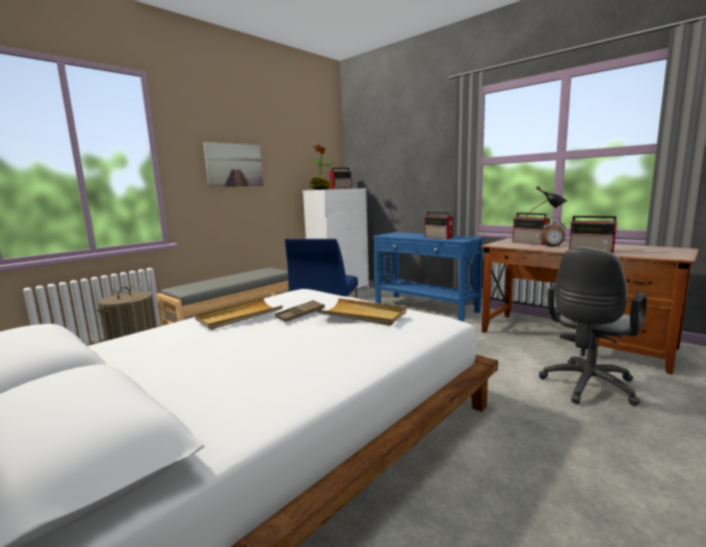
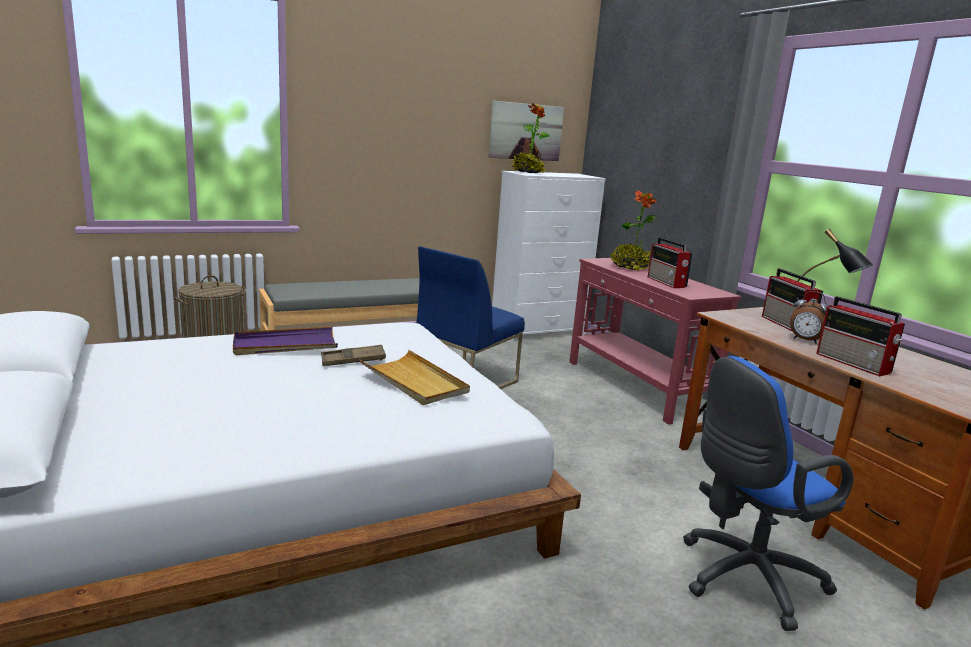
camera: 20 degrees right, 5 degrees up
beige tray [195,298,283,330] -> purple tray [233,327,338,355]
picture [203,142,263,187] -> picture moved to [489,101,564,161]
radio [329,168,352,189] -> none
blue console table [373,232,484,322] -> red console table [569,258,741,425]
grey office chair [539,247,647,406] -> blue office chair [683,356,853,631]
none -> potted plant [610,190,658,271]

